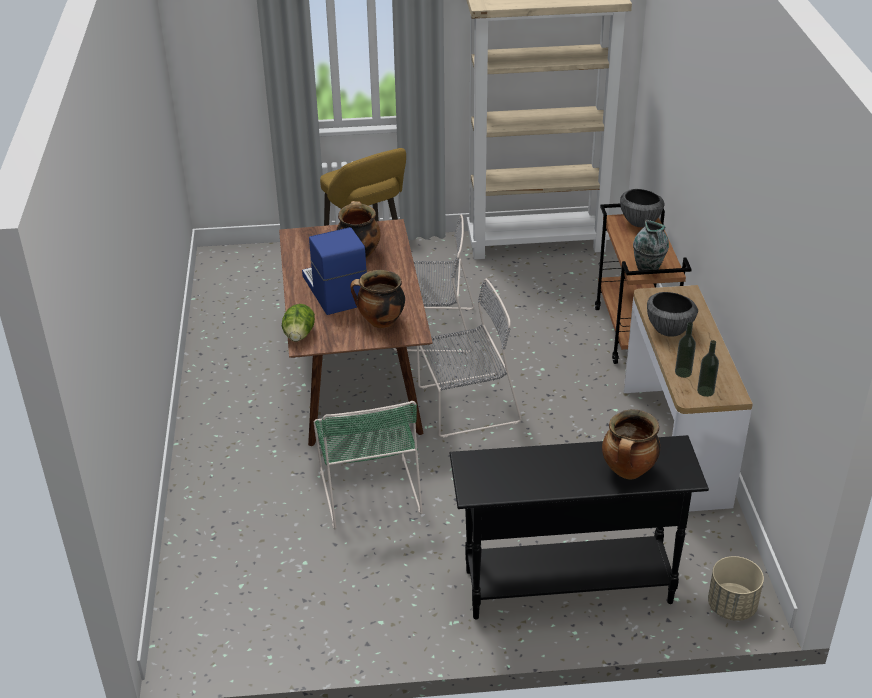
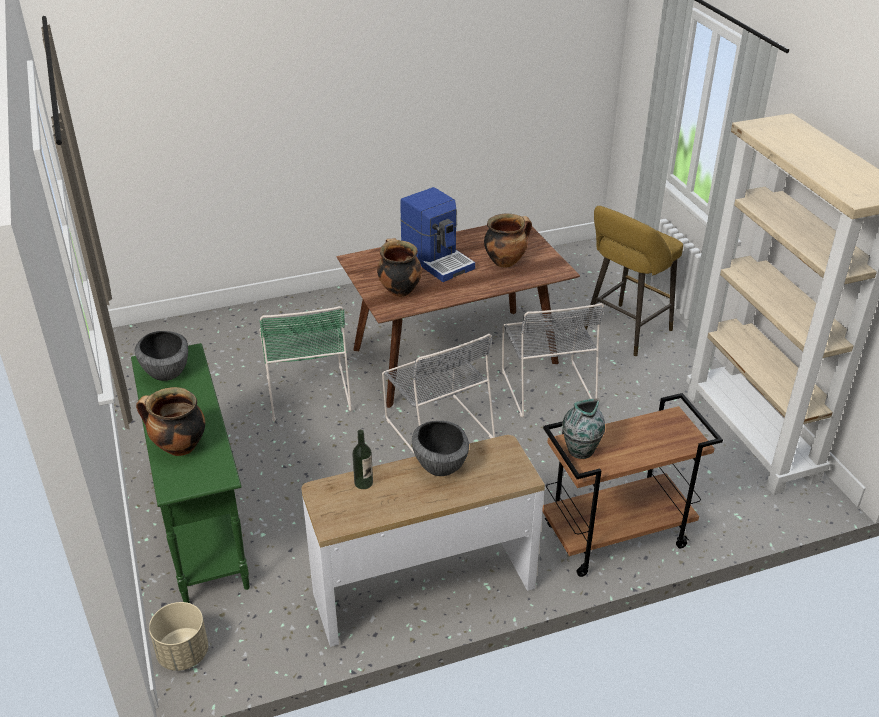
camera: 75 degrees right, 0 degrees up
lettuce [282,304,315,342] -> none
coffee machine [302,227,367,315] -> coffee machine turned 90 degrees clockwise [400,187,475,282]
green chair [314,401,422,529] -> green chair turned 75 degrees counterclockwise [259,306,352,422]
black console table [449,435,709,619] -> green console table [131,343,250,603]
bowl [620,189,665,227] -> bowl moved to [135,331,188,381]
bottle [697,340,719,397] -> none

